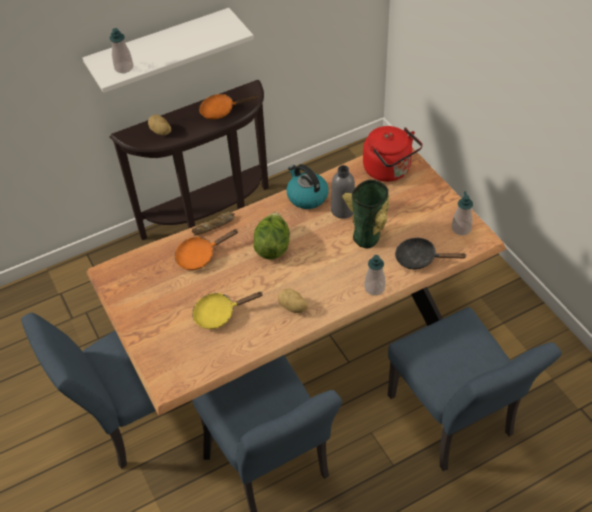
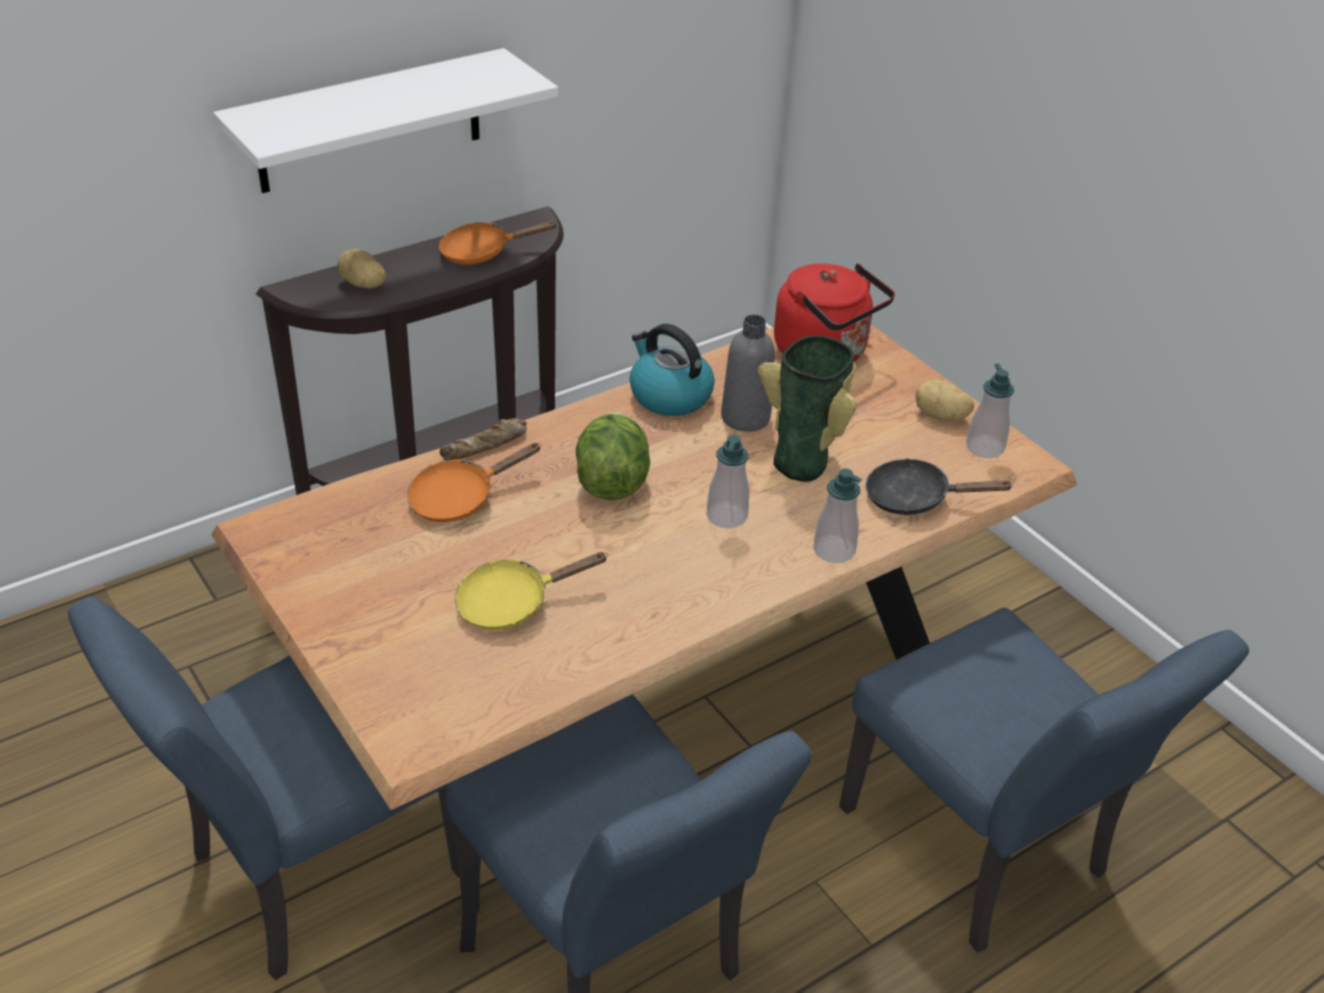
camera: 10 degrees left, 10 degrees down
soap dispenser [110,28,134,73] -> soap dispenser moved to [707,435,749,528]
potato [278,288,308,313] -> potato moved to [915,379,975,421]

